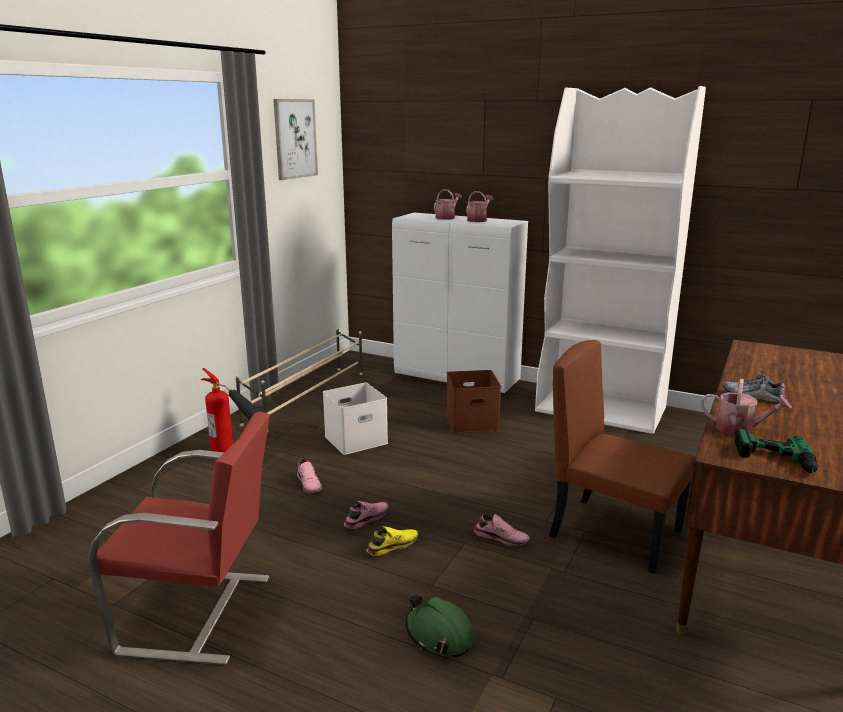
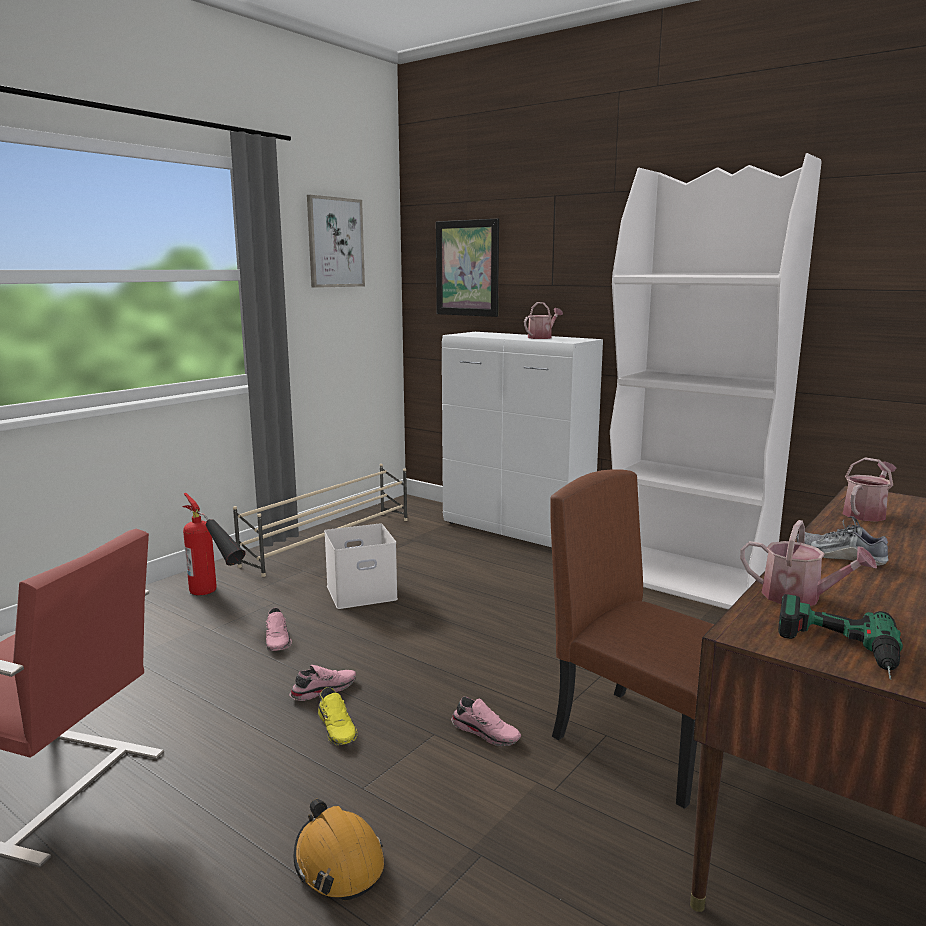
camera: 10 degrees right, 5 degrees down
yellow shoe [366,526,418,556] -> yellow shoe turned 90 degrees clockwise [318,687,358,745]
green hard hat [406,595,475,658] -> orange hard hat [294,799,384,901]
watering can [434,189,462,220] -> watering can moved to [843,457,896,522]
brown storage box [446,370,501,433] -> none
none -> picture [436,219,499,317]

